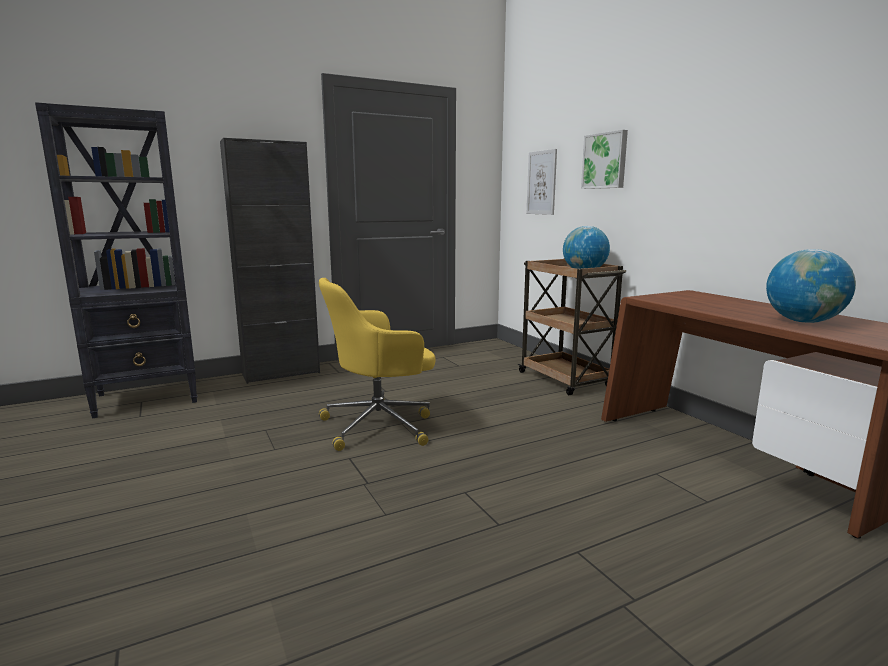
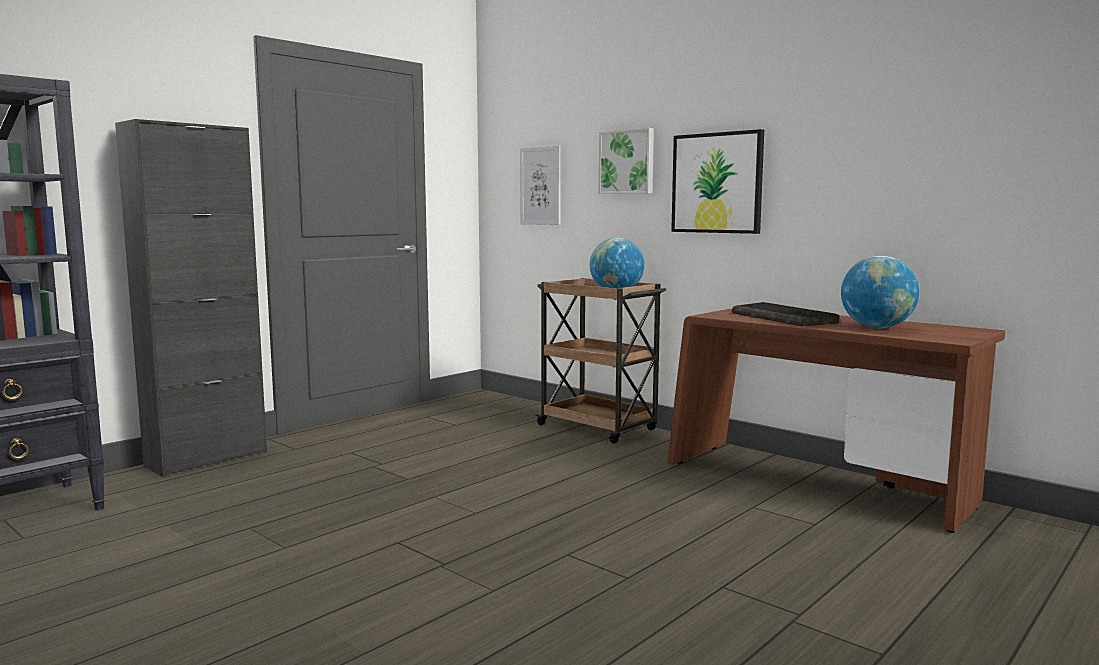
camera: 20 degrees left, 5 degrees down
yellow office chair [319,278,436,451] -> none
none -> picture [671,129,764,234]
none -> keyboard [732,302,839,326]

